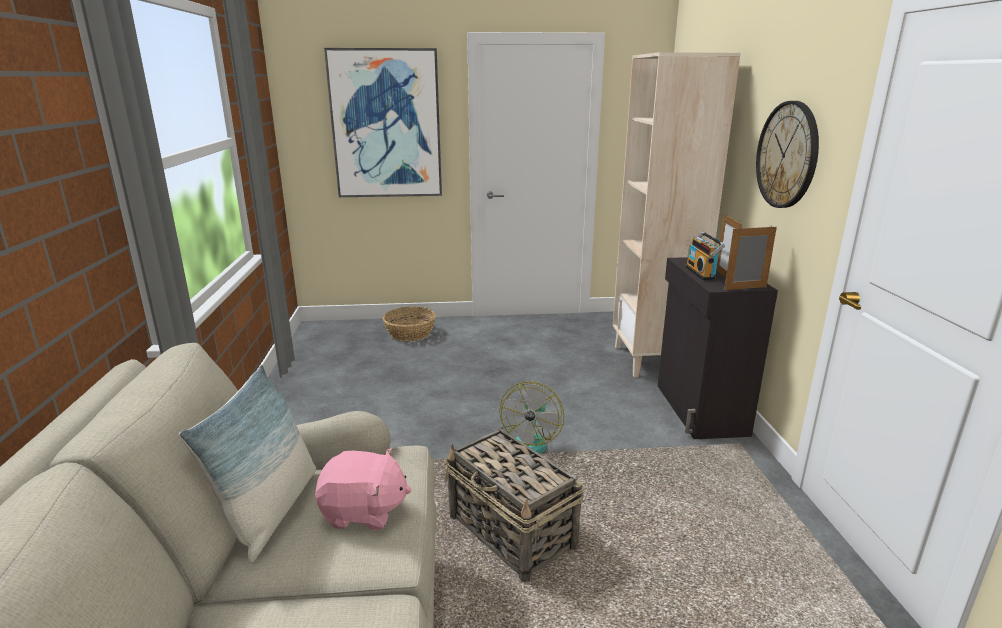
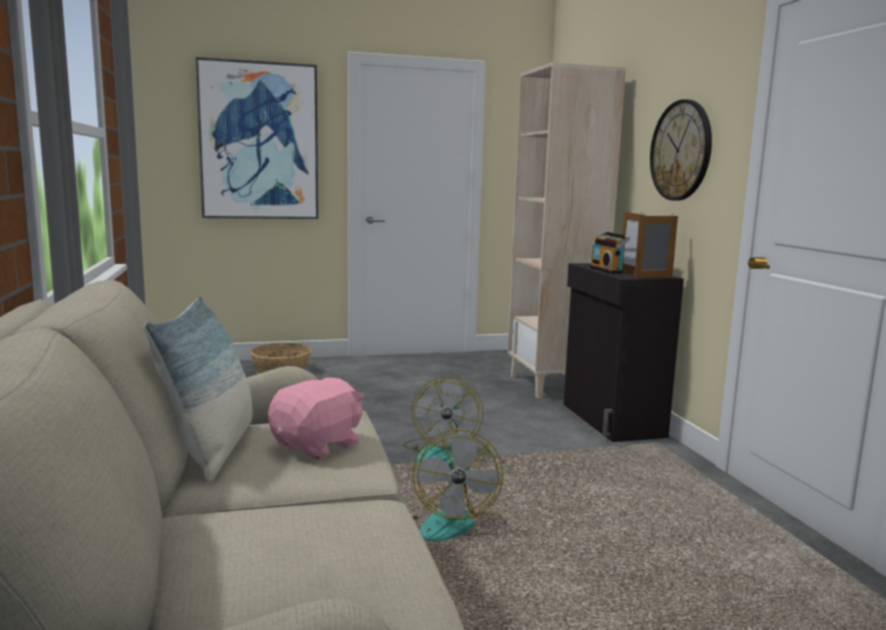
camera: 10 degrees left, 10 degrees down
pink plush toy [315,448,411,530] -> pink plush toy turned 45 degrees counterclockwise [268,378,364,459]
basket [444,429,584,582] -> fan [412,429,503,541]

